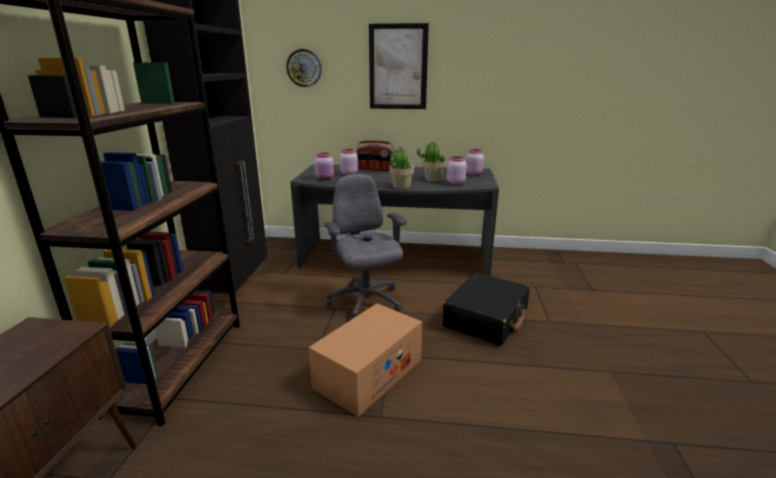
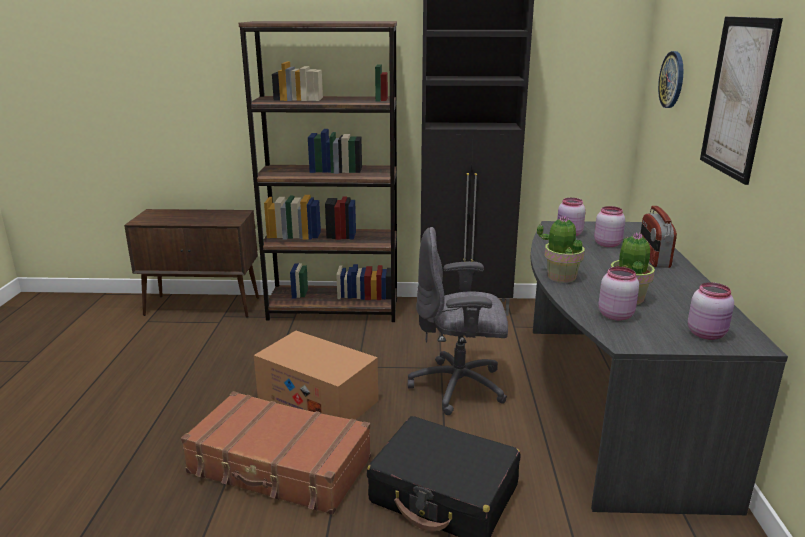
camera: 85 degrees right, 0 degrees up
grey office chair [324,174,406,318] -> grey office chair turned 150 degrees counterclockwise [408,227,508,415]
none -> brown suitcase [181,391,371,515]

